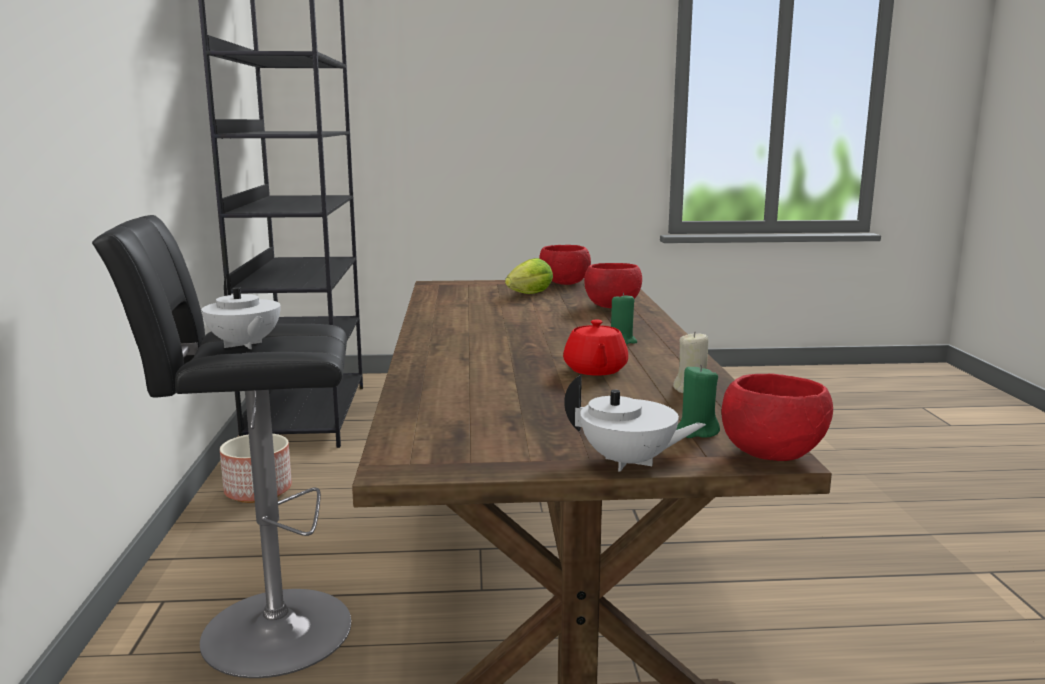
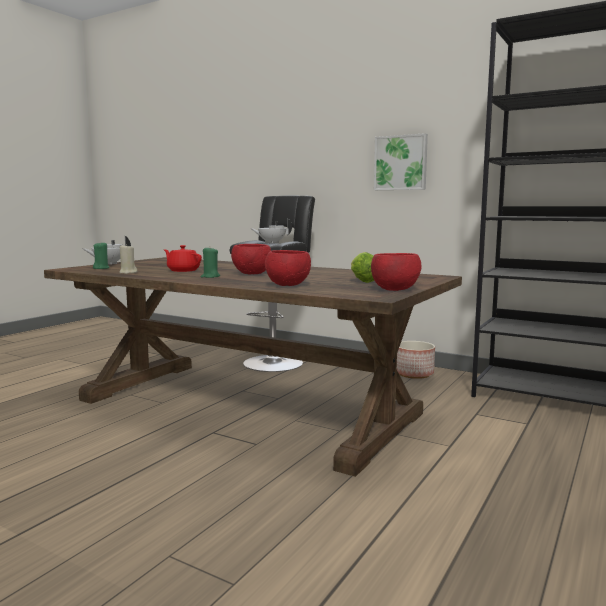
camera: 125 degrees right, 5 degrees down
red bowl [722,373,833,461] -> red bowl moved to [231,244,271,275]
none -> picture [374,133,428,190]

